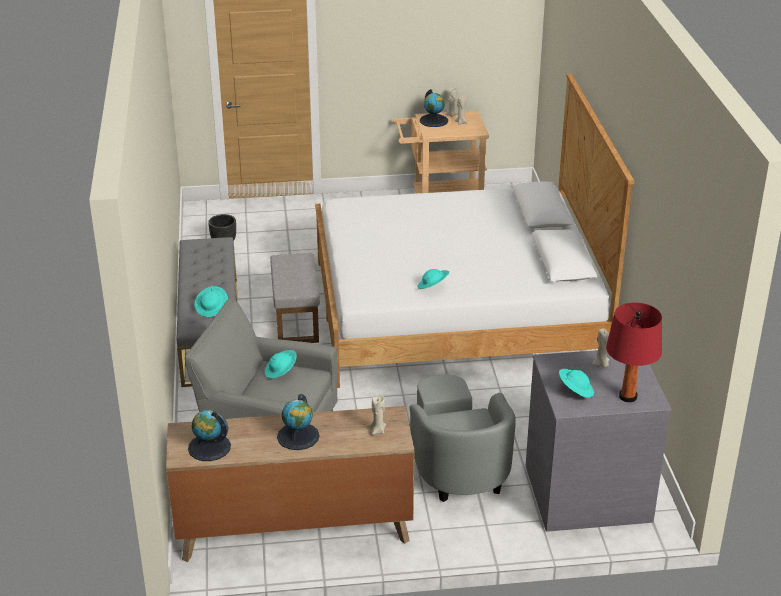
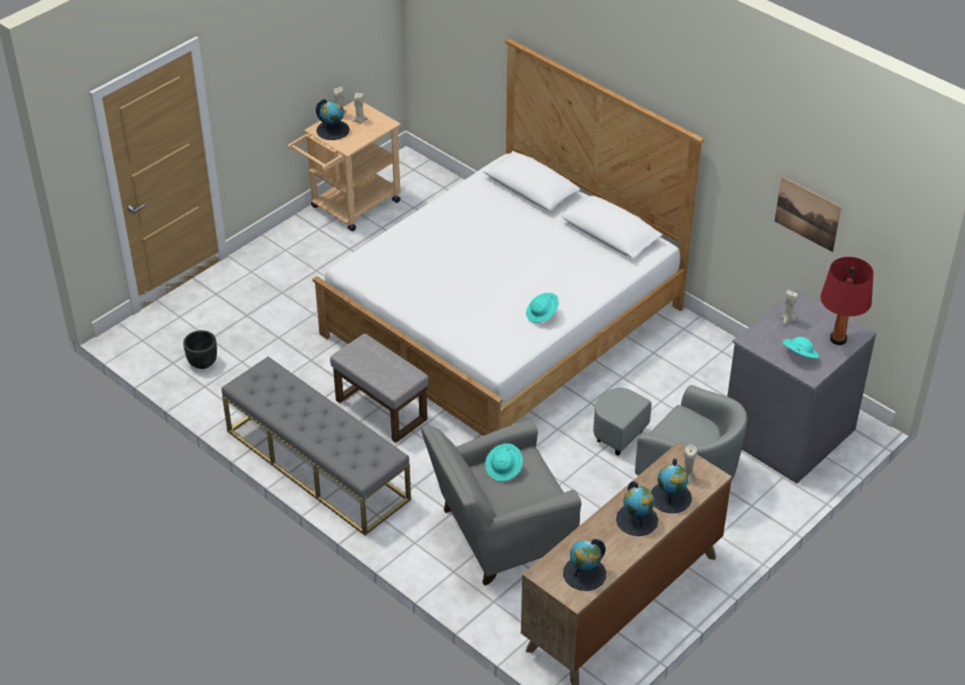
camera: 40 degrees left, 10 degrees up
turquoise hat [195,286,228,317] -> none
none -> globe [651,458,692,513]
none -> picture [775,176,842,252]

